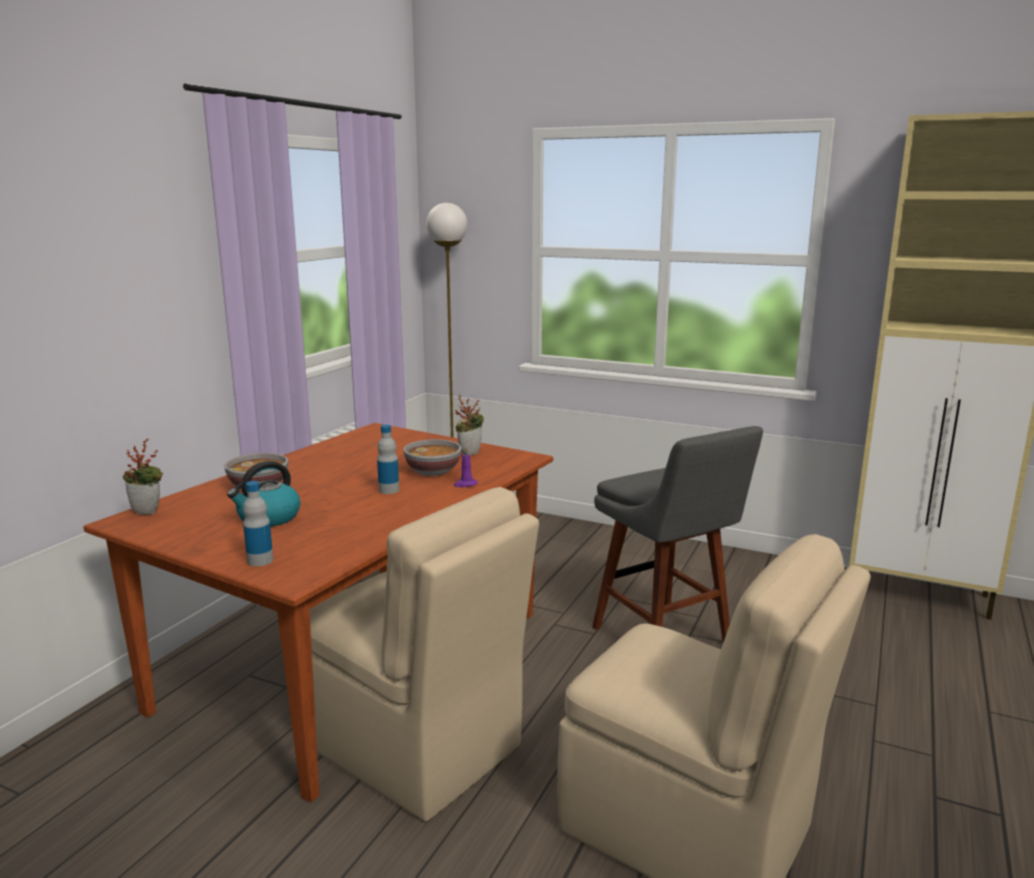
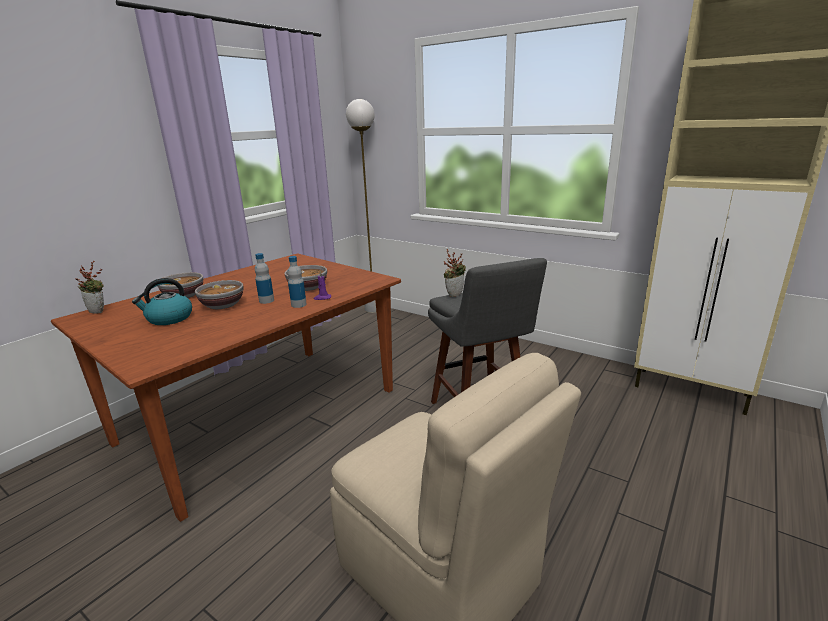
camera: 10 degrees right, 5 degrees up
bottle [243,481,273,566] -> bottle moved to [288,256,307,308]
beige chair [310,487,539,821] -> none
potted plant [455,394,484,456] -> potted plant moved to [444,249,466,297]
none -> bowl [195,280,244,309]

